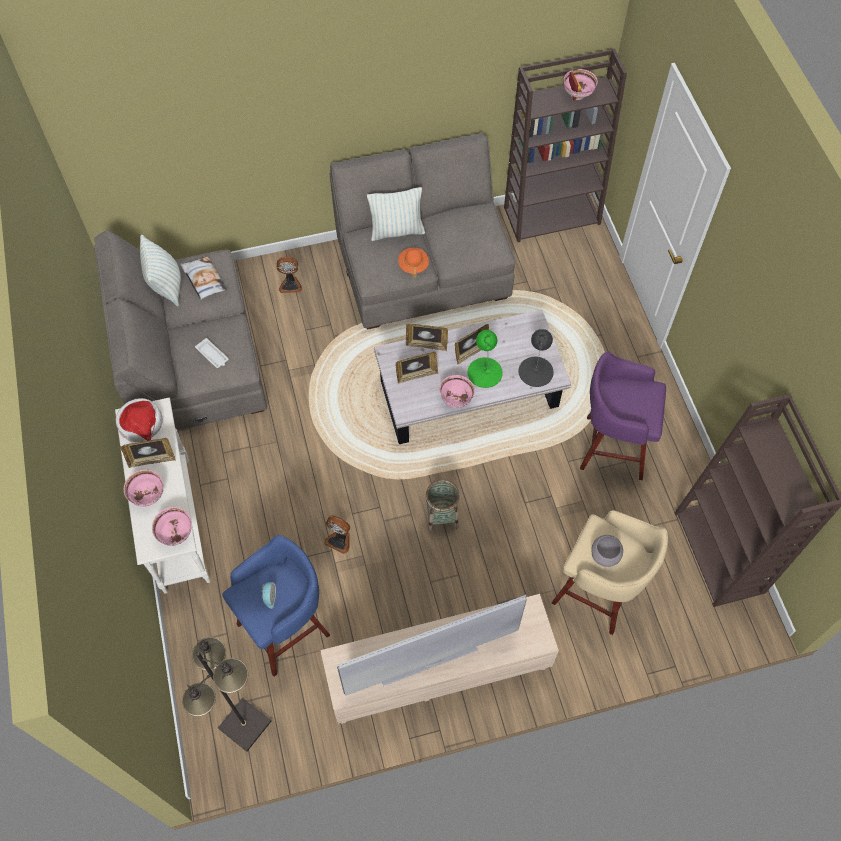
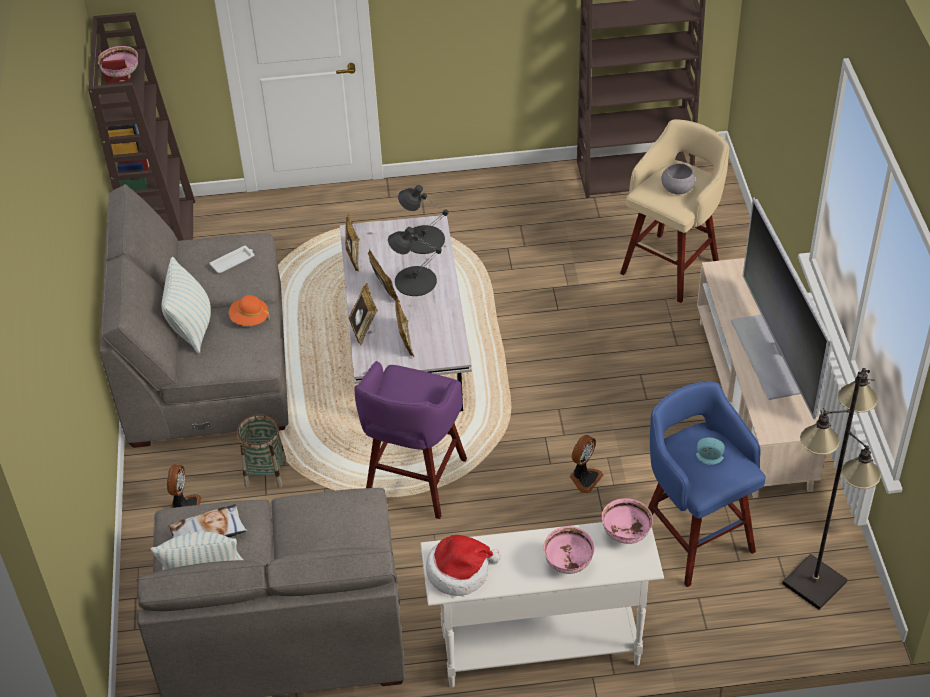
camera: 80 degrees left, 15 degrees down
picture frame [121,438,176,468] -> picture frame moved to [345,214,360,272]
white tray [195,338,229,368] -> white tray moved to [210,246,254,273]
basket [425,479,460,532] -> basket moved to [237,414,286,488]
pink bowl [440,375,475,408] -> none
green table lamp [468,330,503,388] -> black table lamp [388,227,442,296]
purple stool [580,351,666,480] -> purple stool moved to [354,361,467,519]

